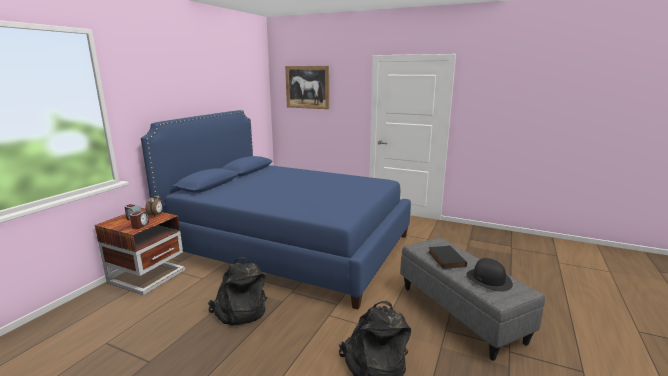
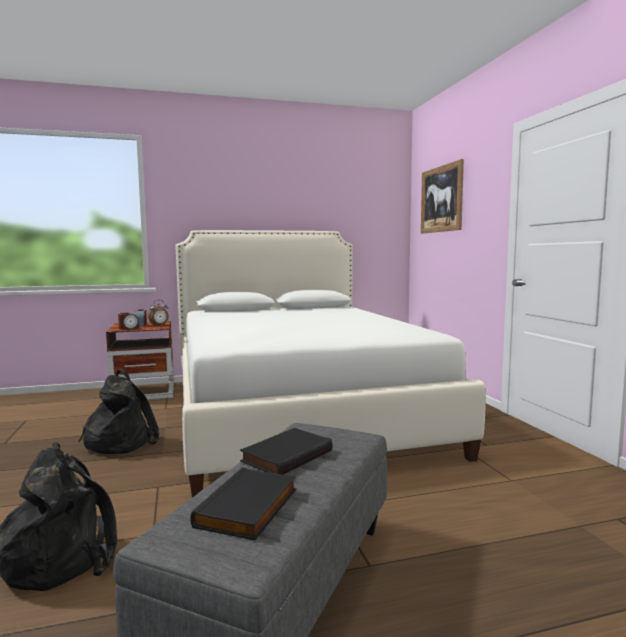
camera: 50 degrees right, 10 degrees down
blue bed [141,110,411,309] -> white bed [176,230,486,498]
black hat [466,258,513,292] -> black book [190,467,296,540]

